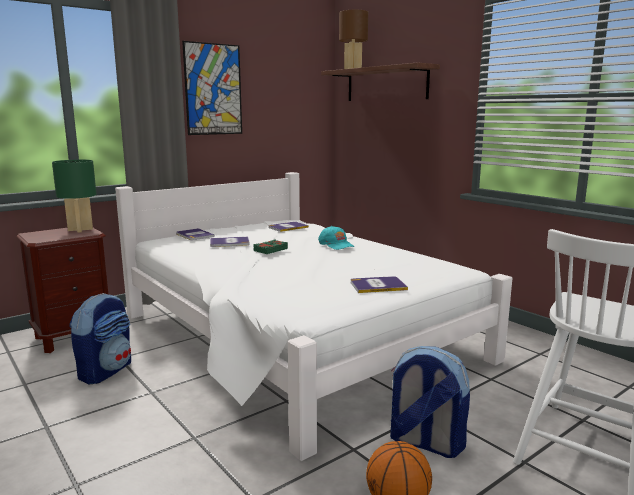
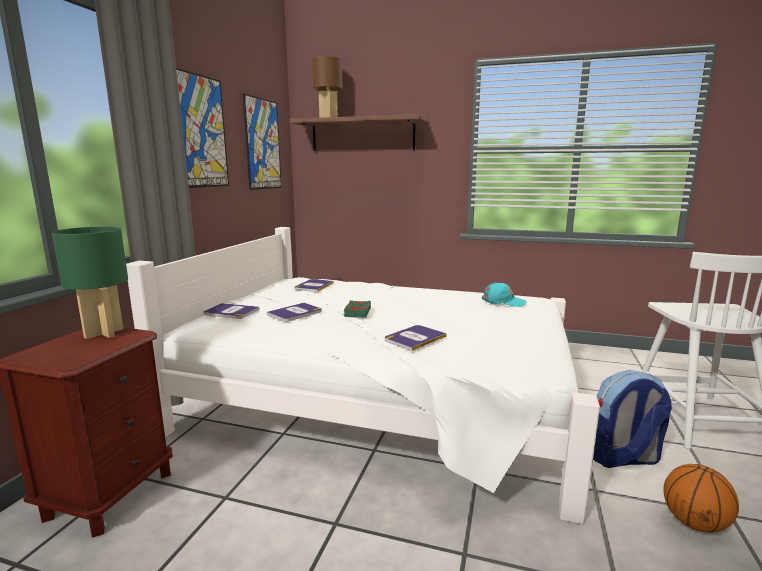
camera: 35 degrees left, 0 degrees up
backpack [69,293,131,385] -> none
turquoise cap [318,226,355,250] -> turquoise cap moved to [482,282,527,307]
book [351,276,408,293] -> book moved to [385,325,447,351]
none -> picture [243,94,282,190]

